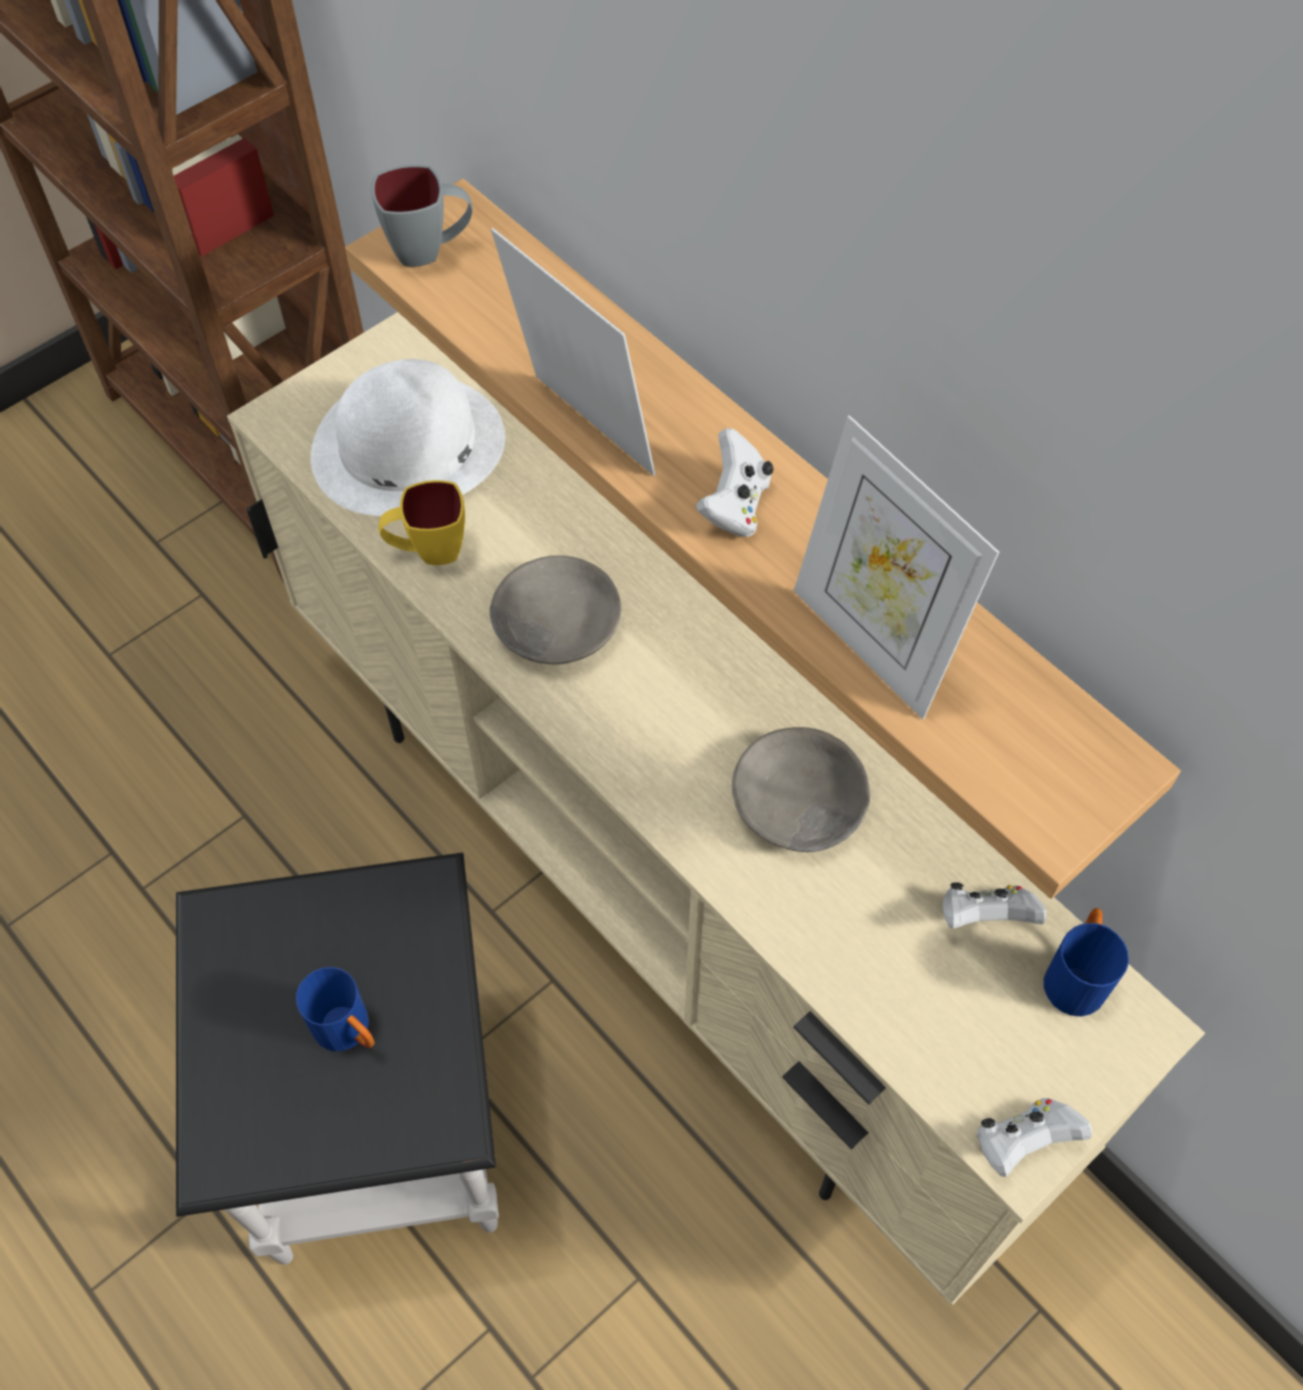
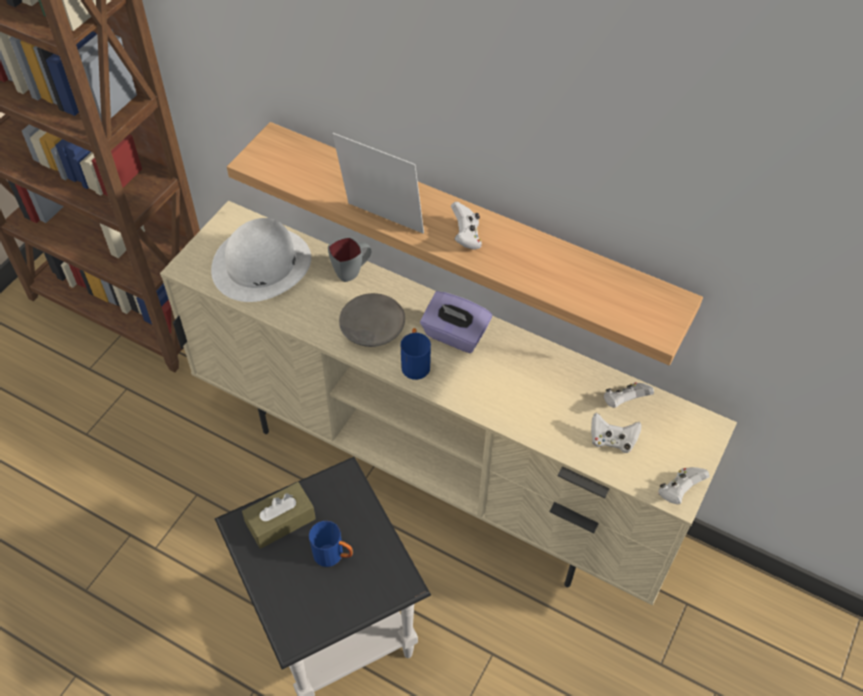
camera: 20 degrees left, 5 degrees down
grey mug [371,165,472,267] -> grey mug moved to [328,237,372,282]
yellow mug [379,480,465,565] -> none
grey bowl [732,727,870,852] -> none
picture frame [794,415,999,720] -> none
blue mug [1044,908,1129,1016] -> blue mug moved to [401,328,431,380]
none -> brown tissue box [242,482,316,549]
none -> purple tissue box [420,291,492,353]
none -> white game controller [591,413,641,453]

